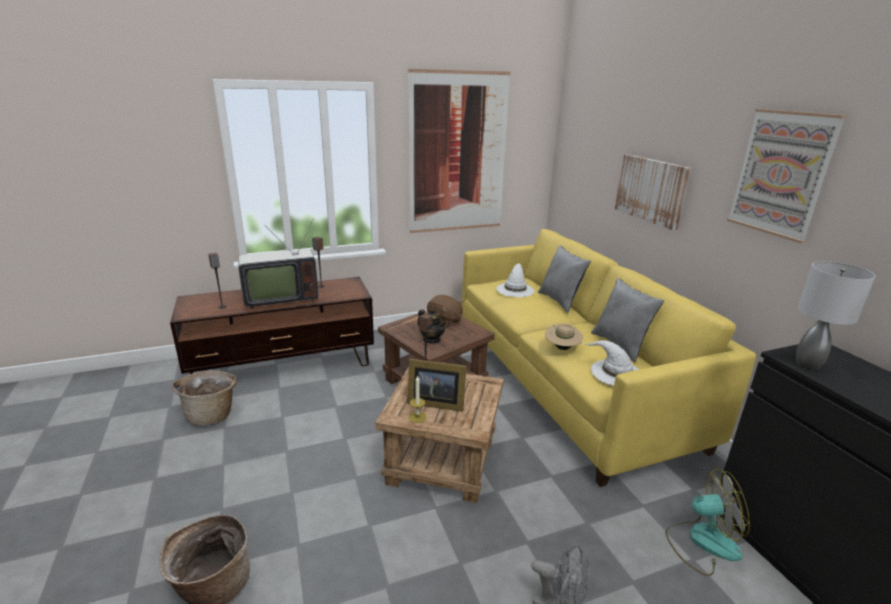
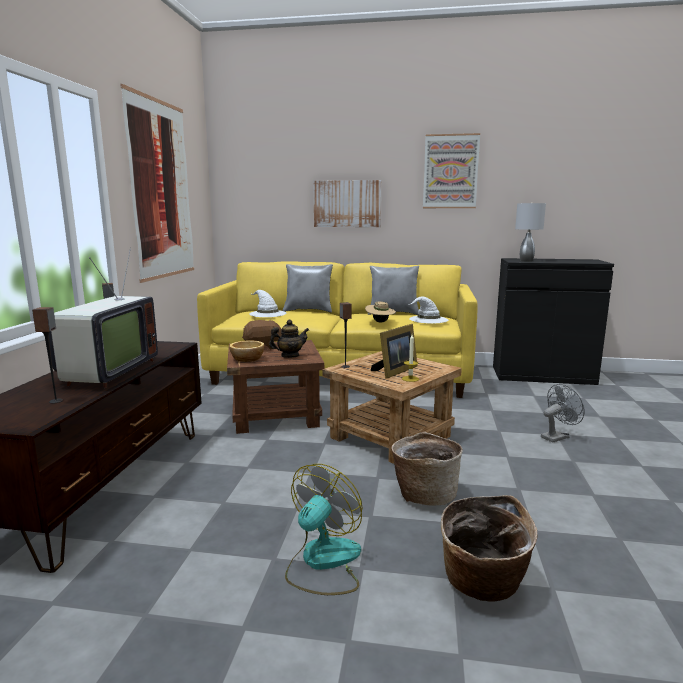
camera: 60 degrees left, 10 degrees down
basket [172,370,237,425] -> basket moved to [391,432,463,505]
fan [665,468,750,576] -> fan moved to [285,464,363,595]
none -> bowl [229,340,264,362]

